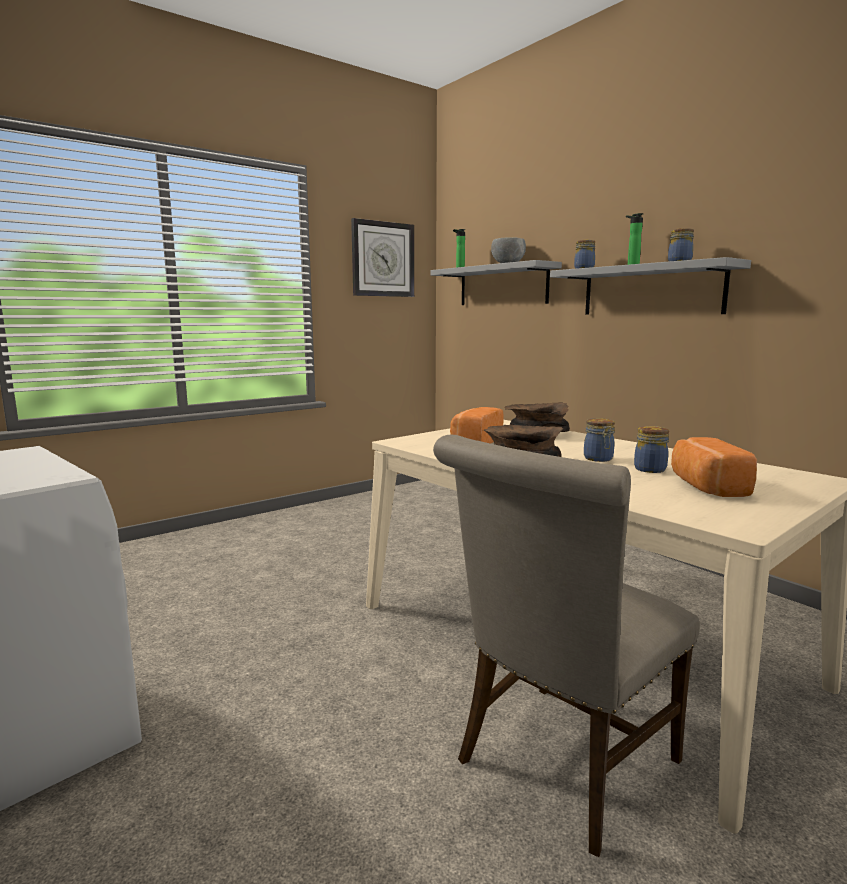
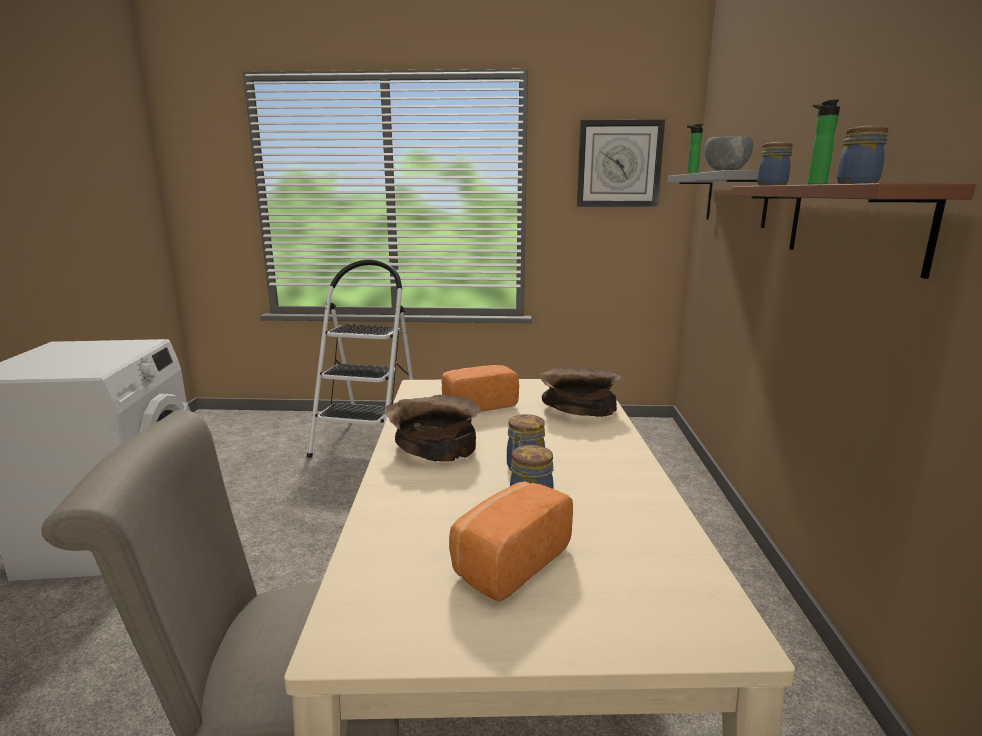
camera: 40 degrees right, 5 degrees up
grey shelf [550,257,751,314] -> brown shelf [732,183,976,279]
none -> step ladder [307,259,413,458]

